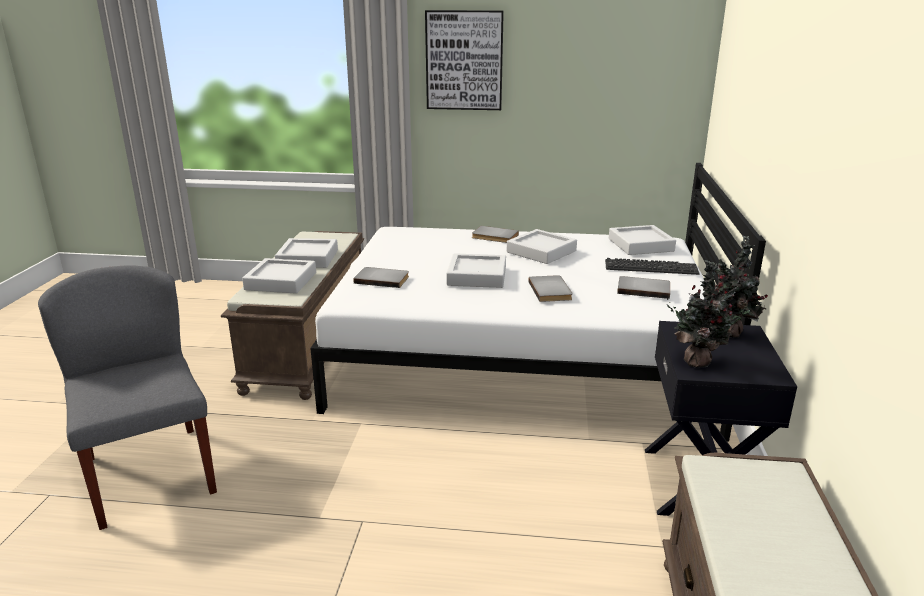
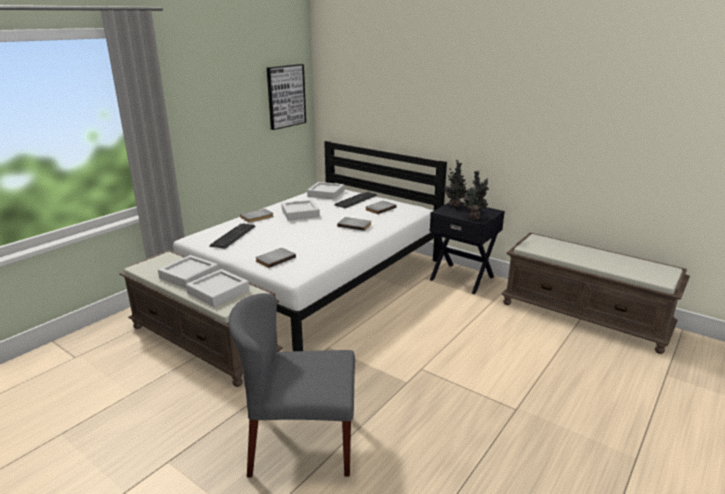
camera: 60 degrees left, 0 degrees up
picture [425,10,504,110] -> picture moved to [267,64,306,130]
grey tray [446,253,506,288] -> none
none -> keyboard [209,223,255,249]

